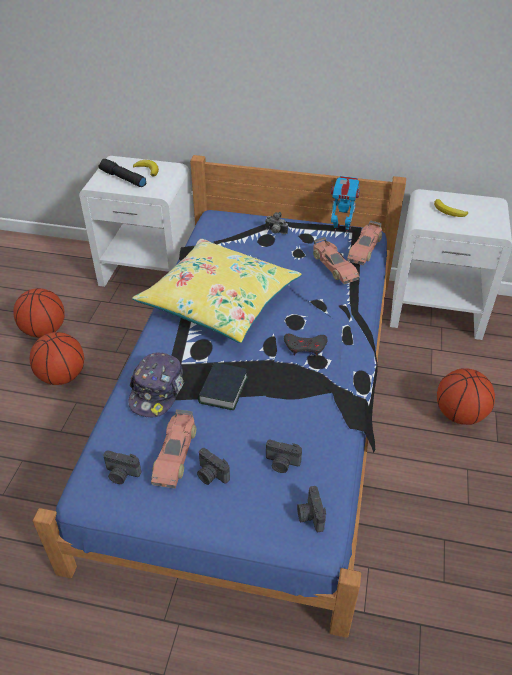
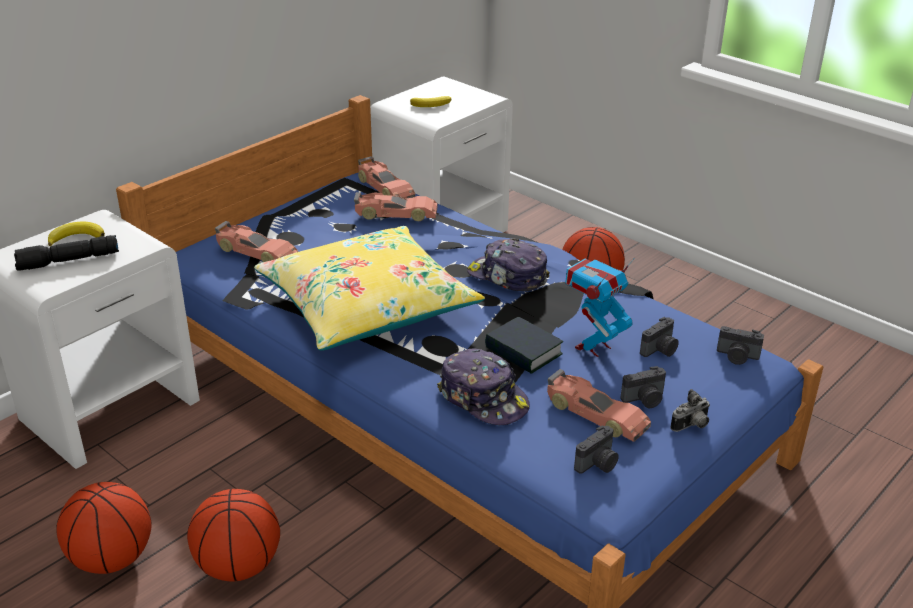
camera: 60 degrees left, 10 degrees down
camera [265,212,288,234] -> camera moved to [670,389,710,432]
grey game controller [284,334,328,356] -> cap [467,239,550,291]
toy robot [330,176,360,235] -> toy robot moved to [565,258,635,357]
none -> toy car [215,221,298,262]

